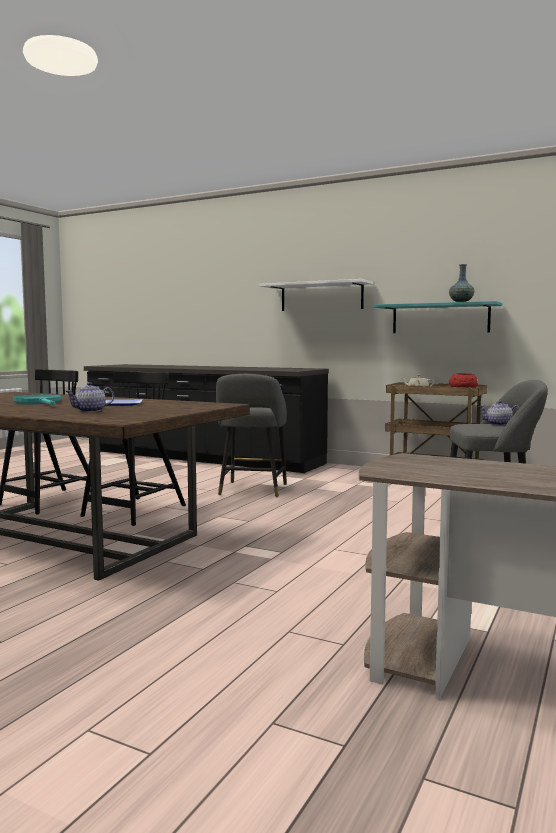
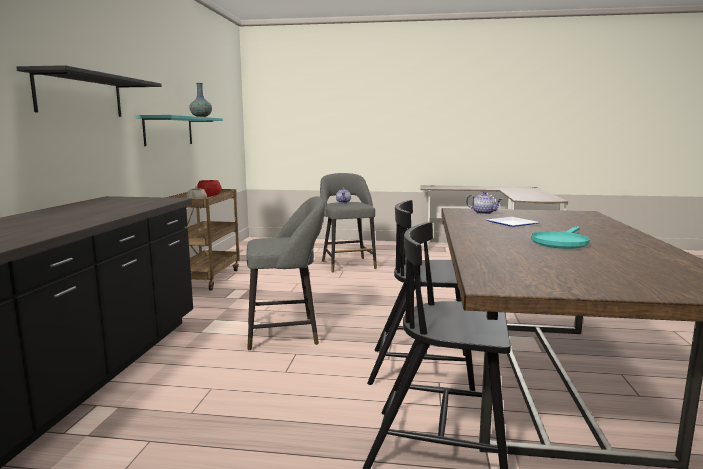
camera: 110 degrees left, 5 degrees up
teapot [65,382,114,412] -> teapot moved to [466,191,502,214]
white shelf [259,279,373,311] -> black shelf [16,65,162,117]

